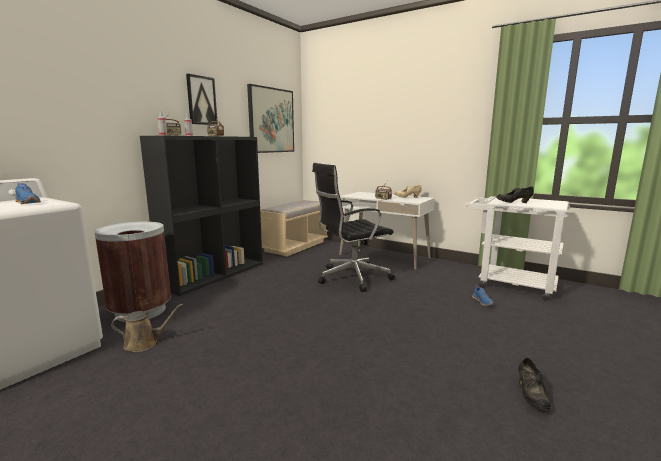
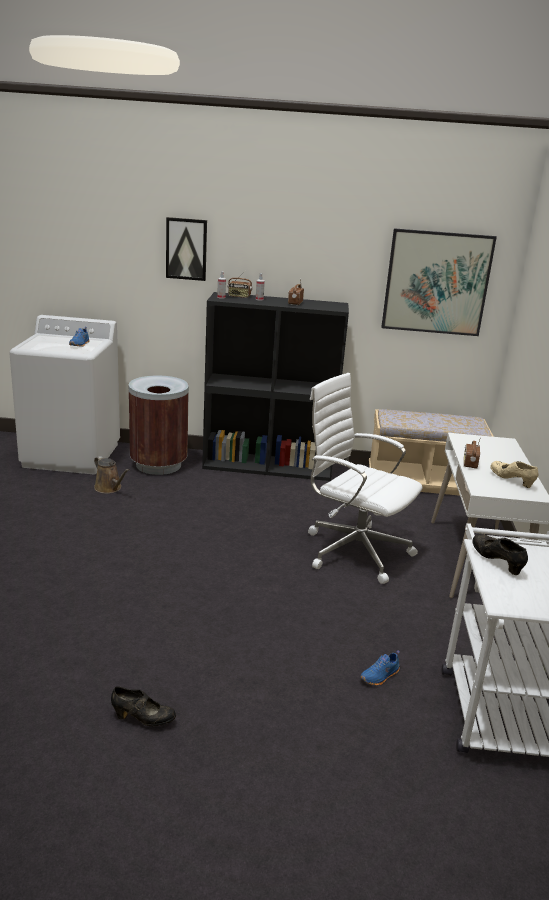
camera: 60 degrees right, 10 degrees up
picture [186,74,218,125] -> picture moved to [166,217,207,281]
black office chair [312,163,395,292] -> white office chair [308,373,422,584]
black shoe [518,358,551,410] -> black shoe turned 150 degrees counterclockwise [111,687,176,726]

